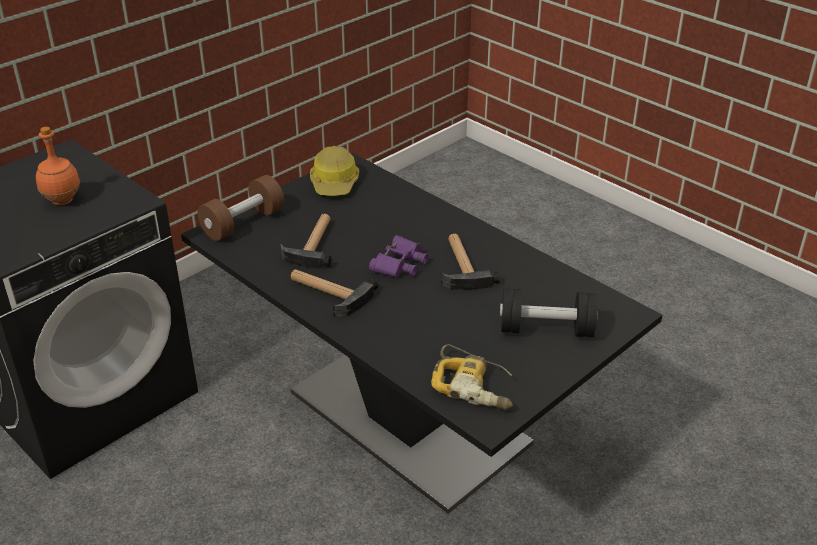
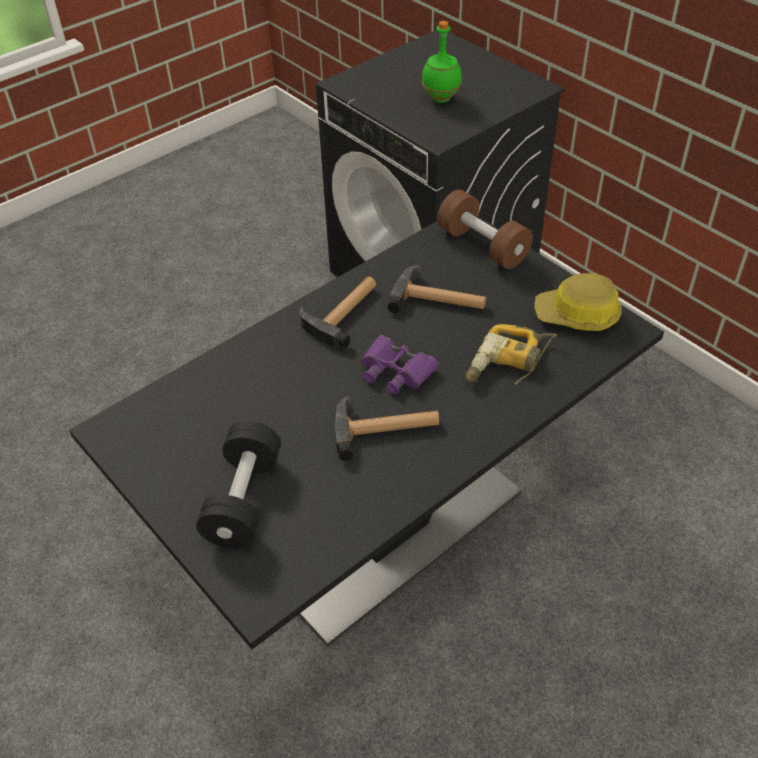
camera: 95 degrees right, 10 degrees up
orange bottle [36,127,80,205] -> green bottle [422,21,462,103]
power drill [431,344,513,410] -> power drill moved to [465,324,557,385]

